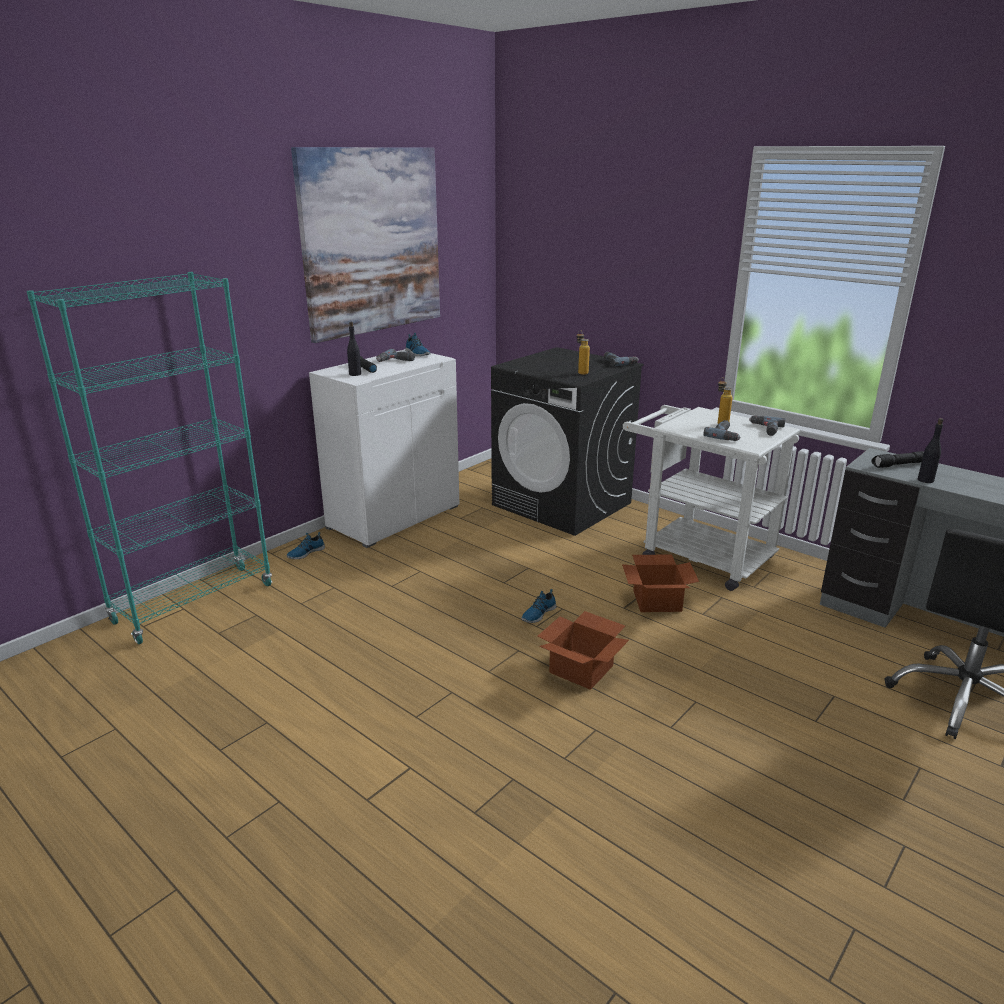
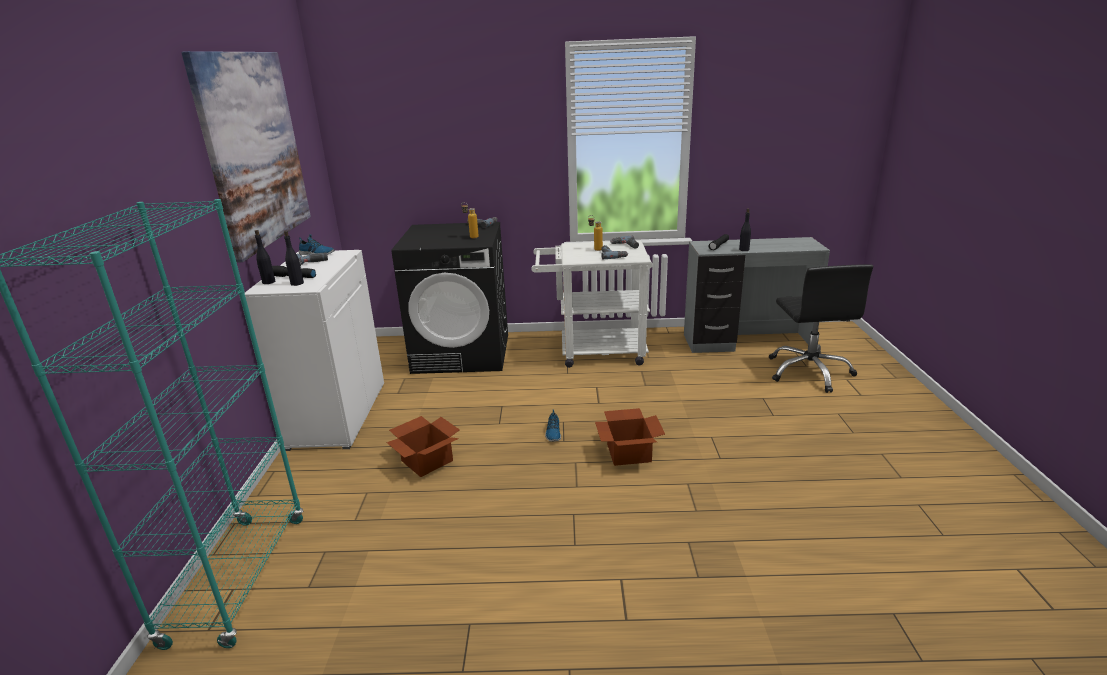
camera: 40 degrees left, 0 degrees up
shoe [287,532,325,559] -> none
cardboard box [622,554,699,612] -> cardboard box moved to [386,416,460,477]
none -> black bottle [255,230,275,284]

